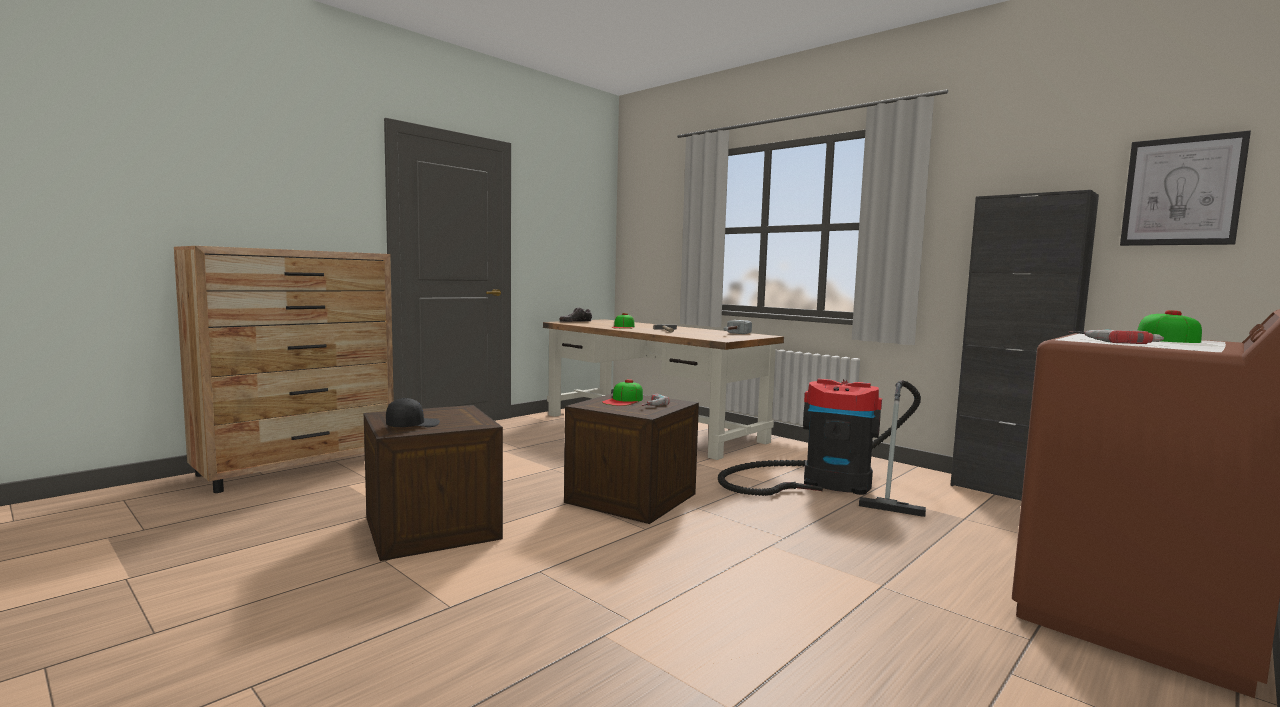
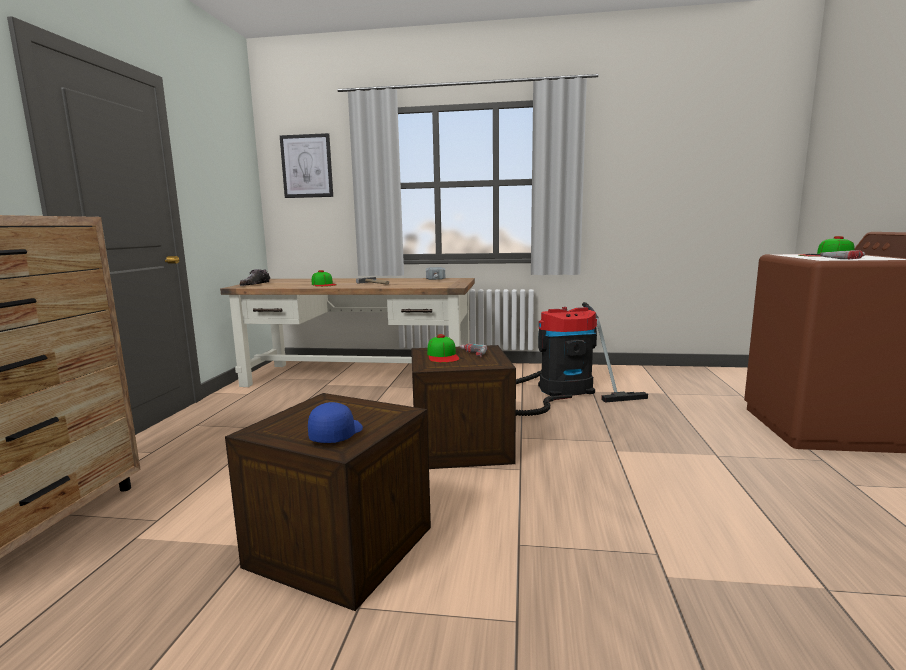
camera: 35 degrees left, 5 degrees up
black cap [386,398,440,427] -> blue cap [308,402,363,443]
black cabinet [950,190,1099,501] -> none
picture [1120,130,1251,246] -> picture moved to [280,133,333,198]

